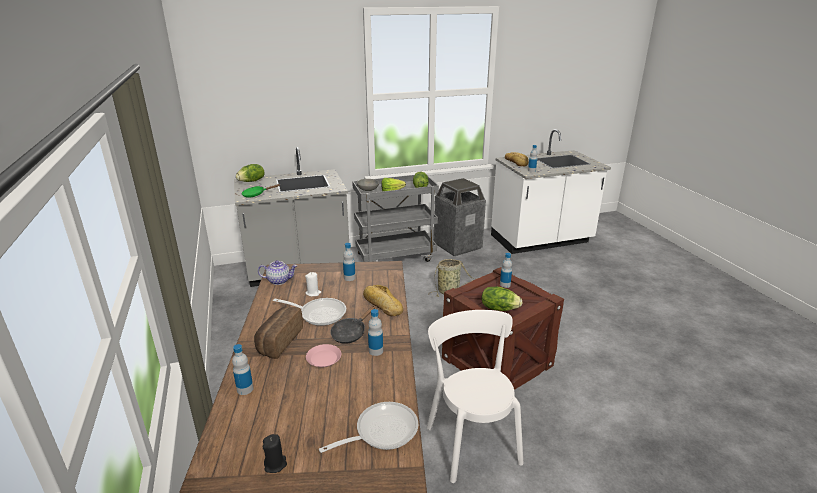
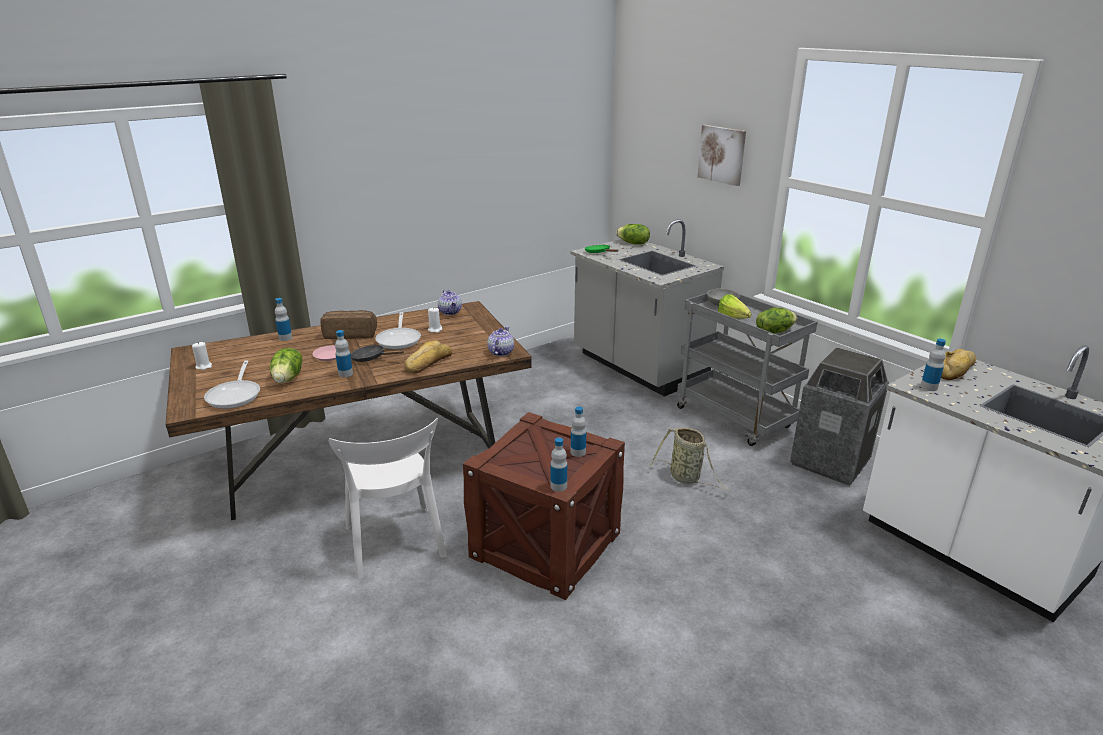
camera: 70 degrees right, 0 degrees up
black candle [263,434,287,473] -> white candle [192,342,212,370]
frying pan [319,402,419,453] -> frying pan turned 45 degrees clockwise [204,360,260,409]
bottle [343,243,356,281] -> bottle moved to [551,438,567,492]
white chair [426,310,523,483] -> white chair turned 105 degrees clockwise [328,418,447,579]
lettuce [482,287,522,311] -> lettuce moved to [270,348,303,383]
none -> teapot [487,327,514,356]
none -> picture [697,125,746,186]

